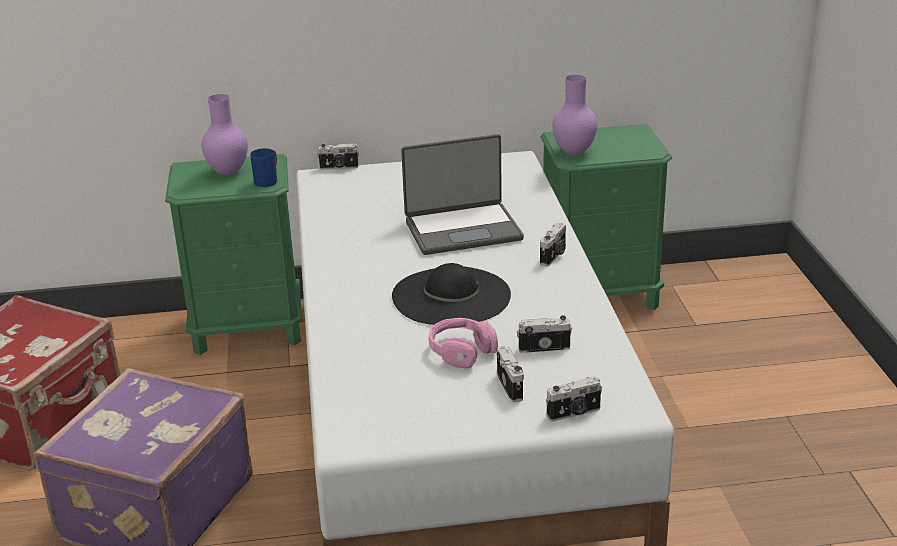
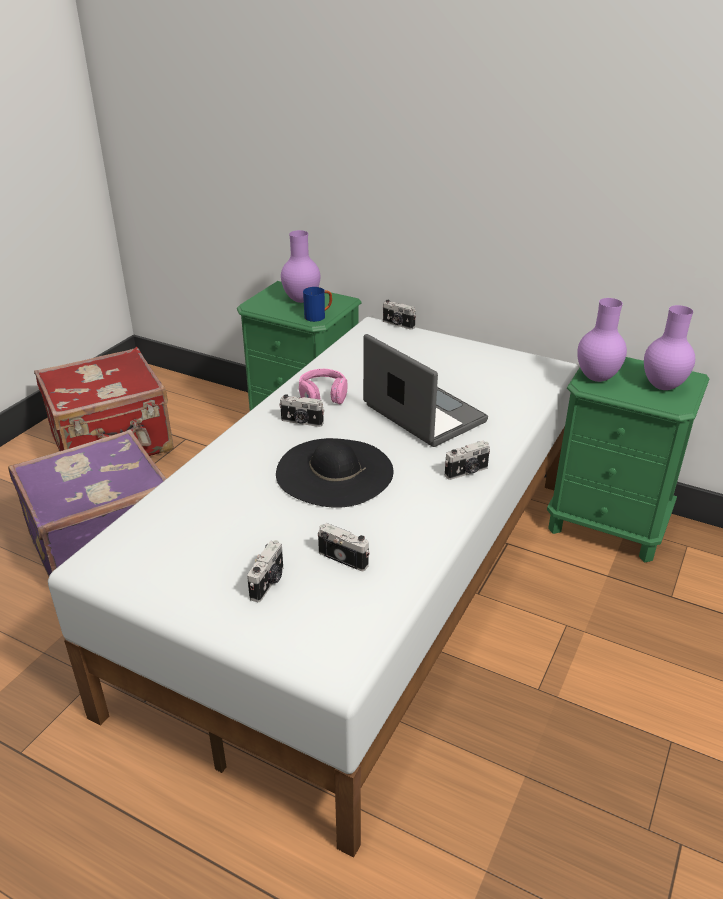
camera: 35 degrees right, 5 degrees up
laptop [401,134,524,255] -> laptop turned 150 degrees counterclockwise [363,334,488,447]
pink headphones [428,318,498,368] -> pink headphones moved to [299,369,348,404]
camera [546,376,602,422] -> camera moved to [279,394,324,427]
none -> purple vase [644,305,695,390]

